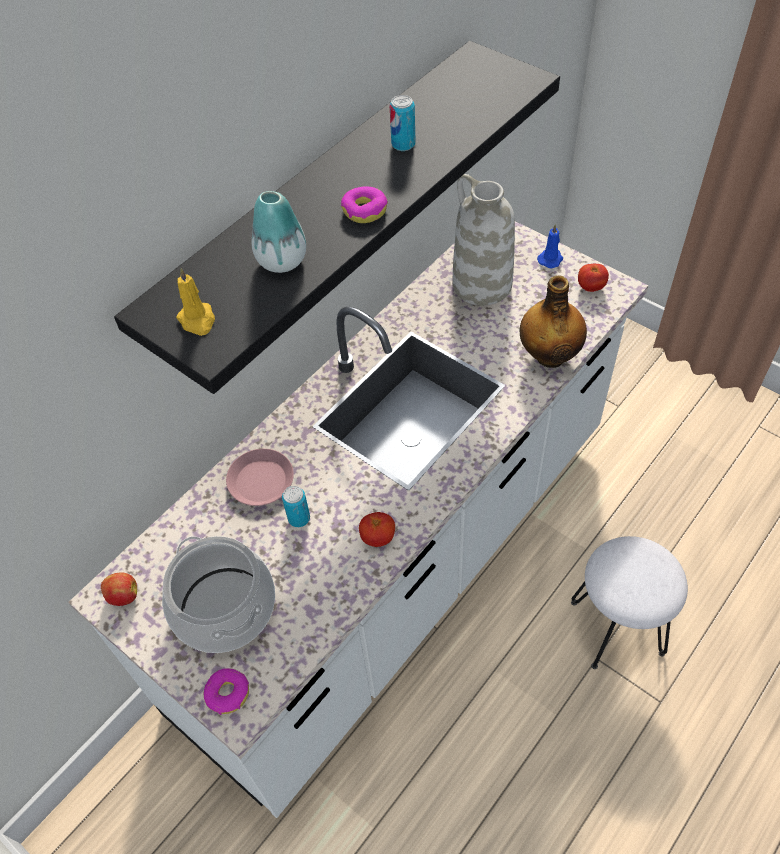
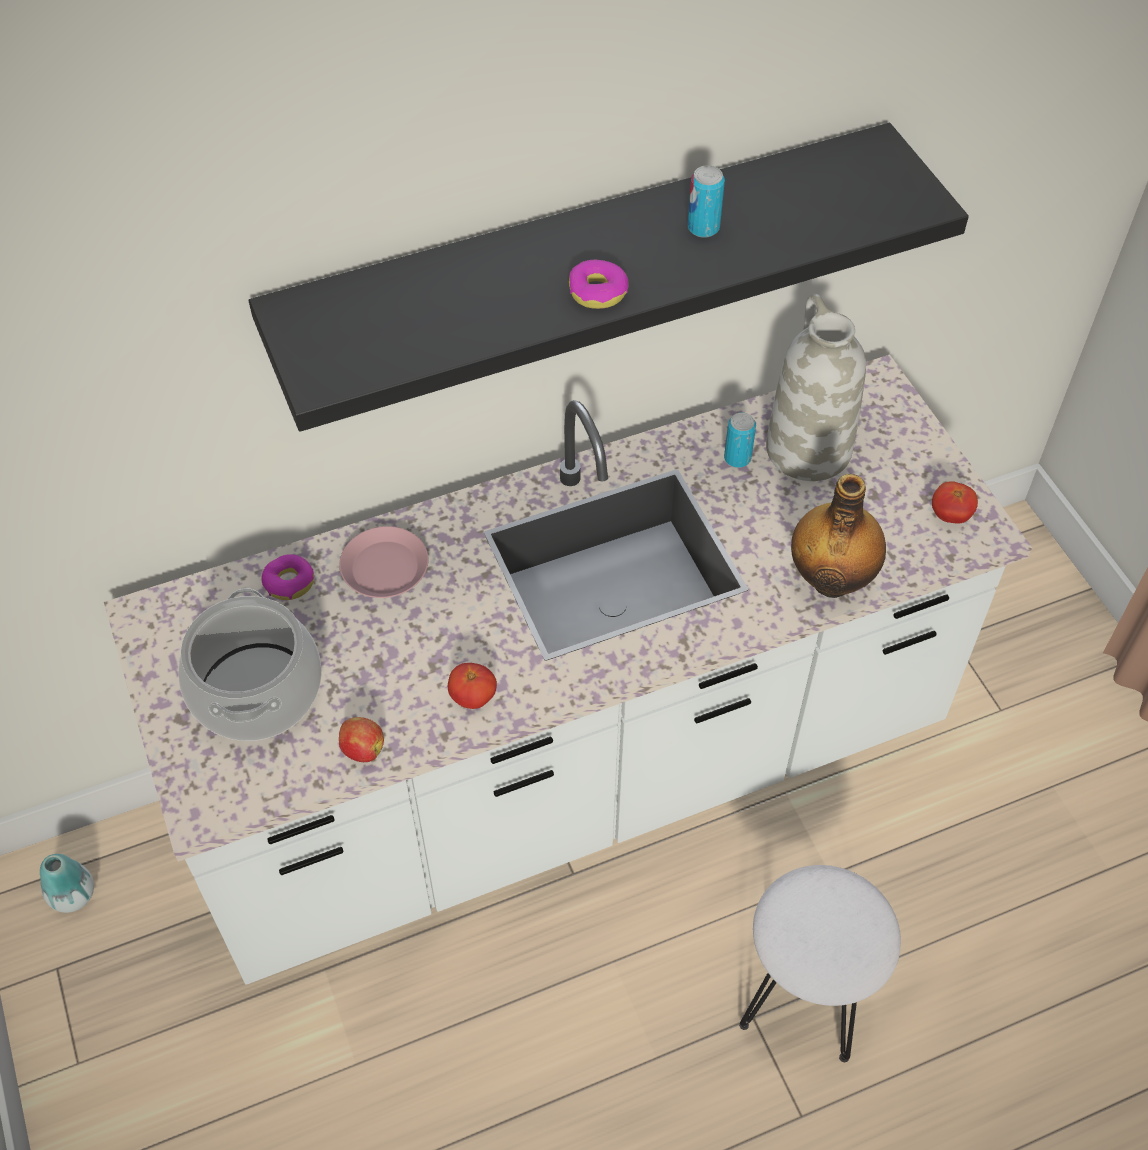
camera: 25 degrees right, 0 degrees up
apple [101,572,137,606] -> apple moved to [339,717,384,762]
yellow candle [176,267,215,336] -> none
donut [204,668,249,715] -> donut moved to [262,554,314,600]
vase [252,191,306,273] -> vase moved to [40,854,94,913]
can [282,486,310,527] -> can moved to [724,412,756,468]
blue candle [537,224,563,268] -> none

